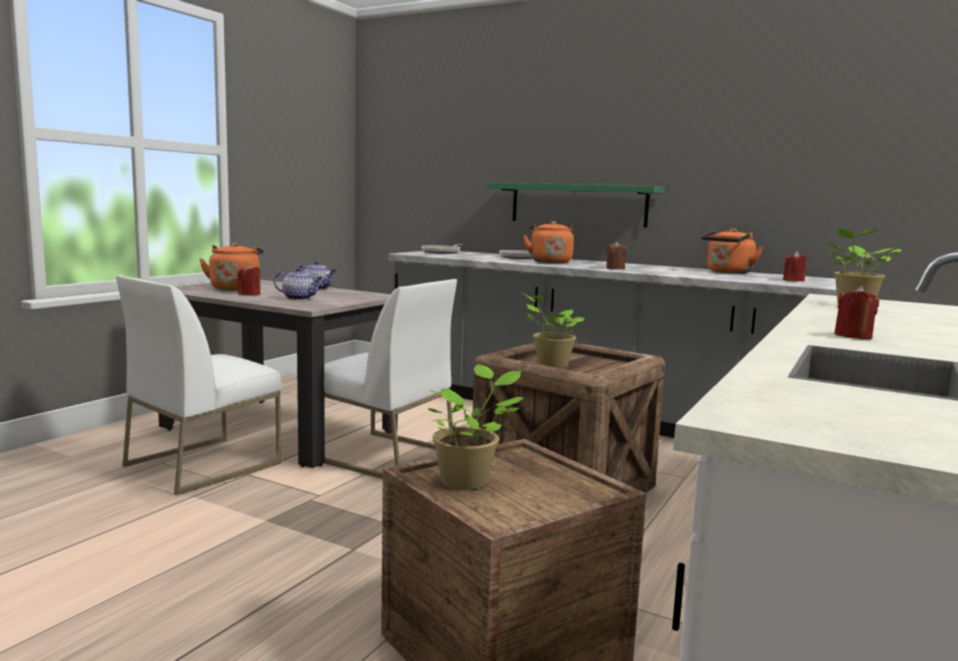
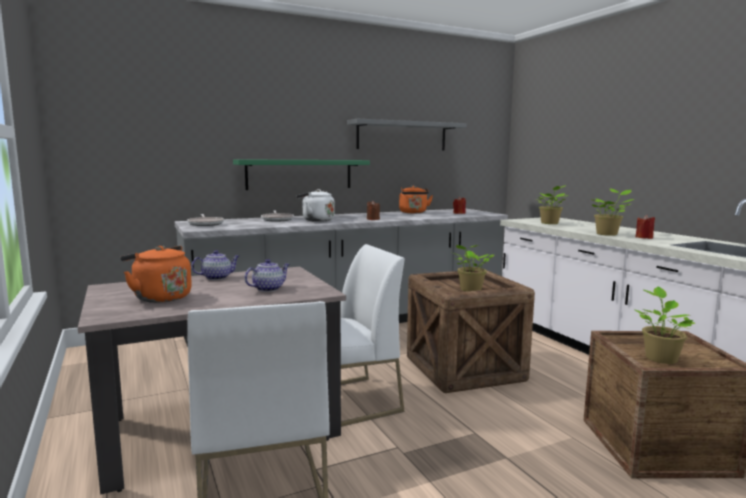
camera: 55 degrees left, 0 degrees up
red candle [238,264,261,295] -> none
orange kettle [523,221,574,263] -> white kettle [296,189,335,222]
none -> grey shelf [347,119,467,150]
none -> potted plant [591,189,634,236]

